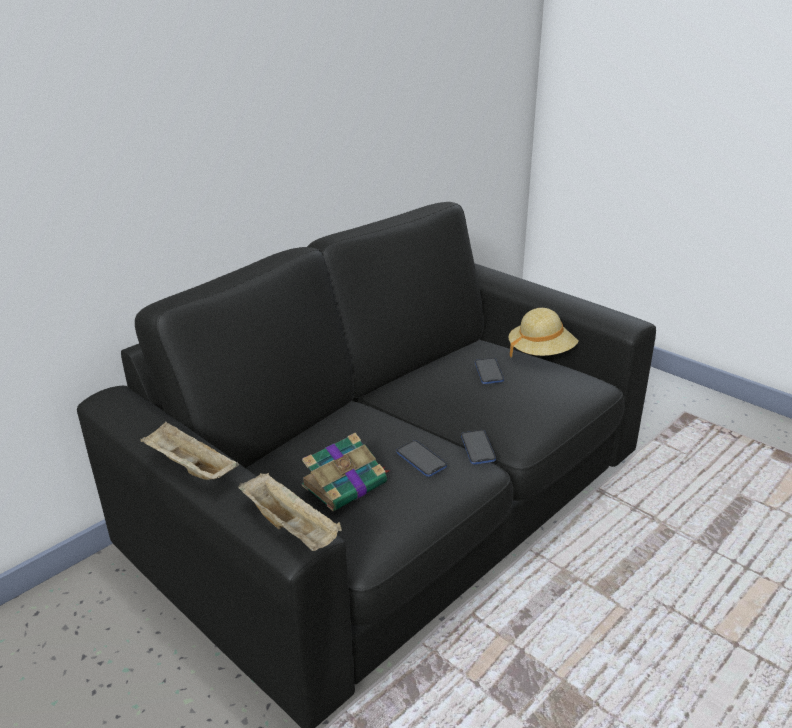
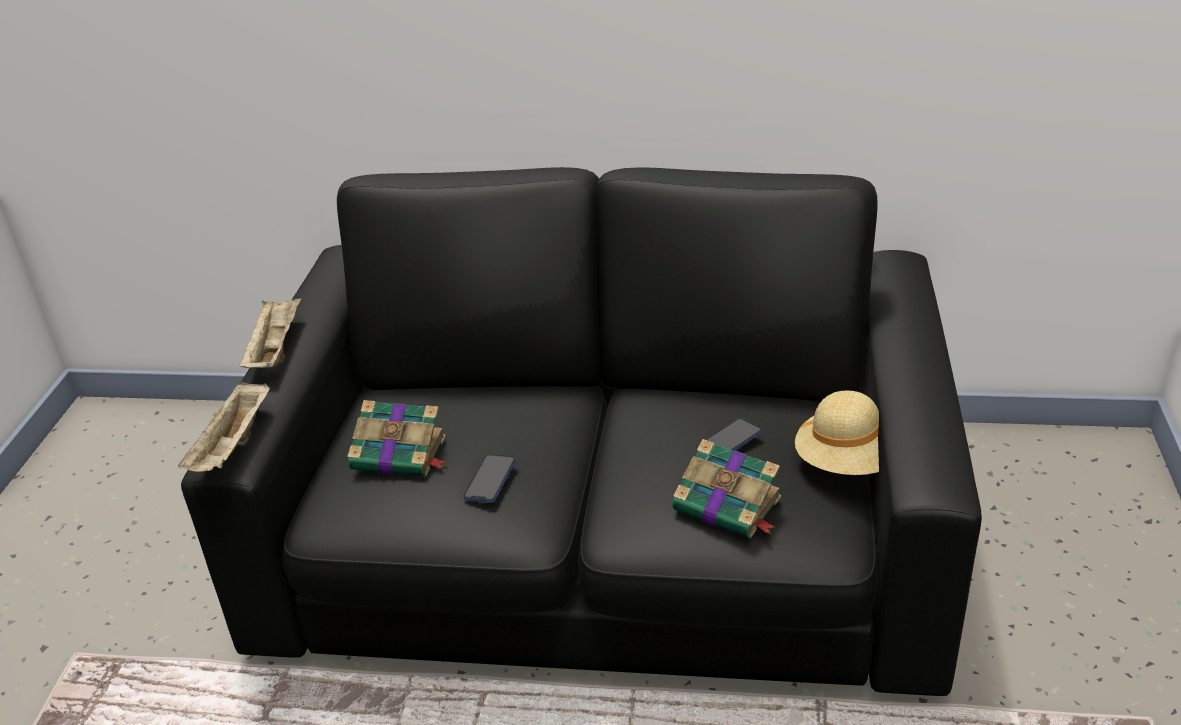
camera: 55 degrees right, 5 degrees up
phone [461,430,496,464] -> none
none -> book [672,439,781,538]

